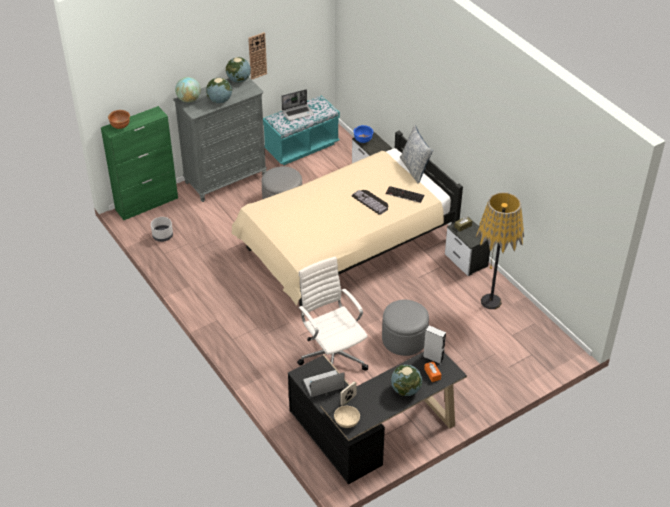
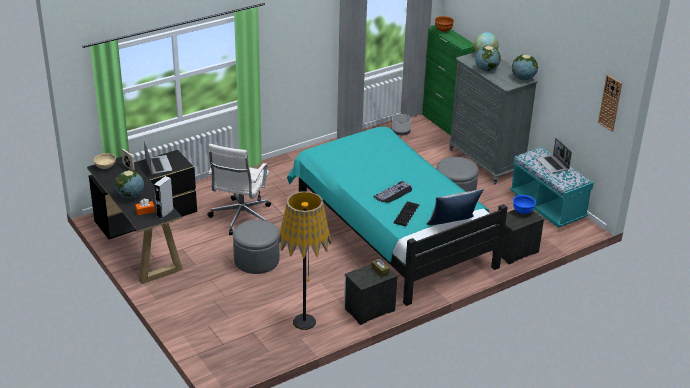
camera: 90 degrees right, 10 degrees down
beige bed [232,131,463,307] -> turquoise bed [287,127,508,306]
wall clock [248,32,267,80] -> wall clock moved to [598,75,622,132]
white office chair [297,257,368,371] -> white office chair turned 135 degrees clockwise [207,144,271,235]

